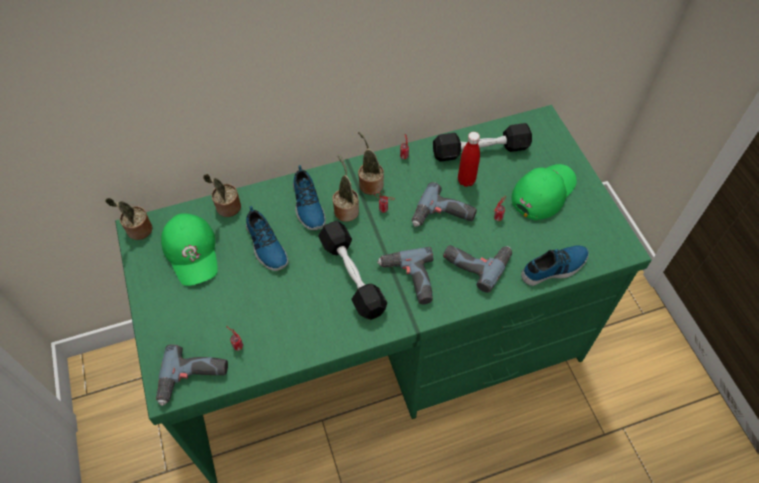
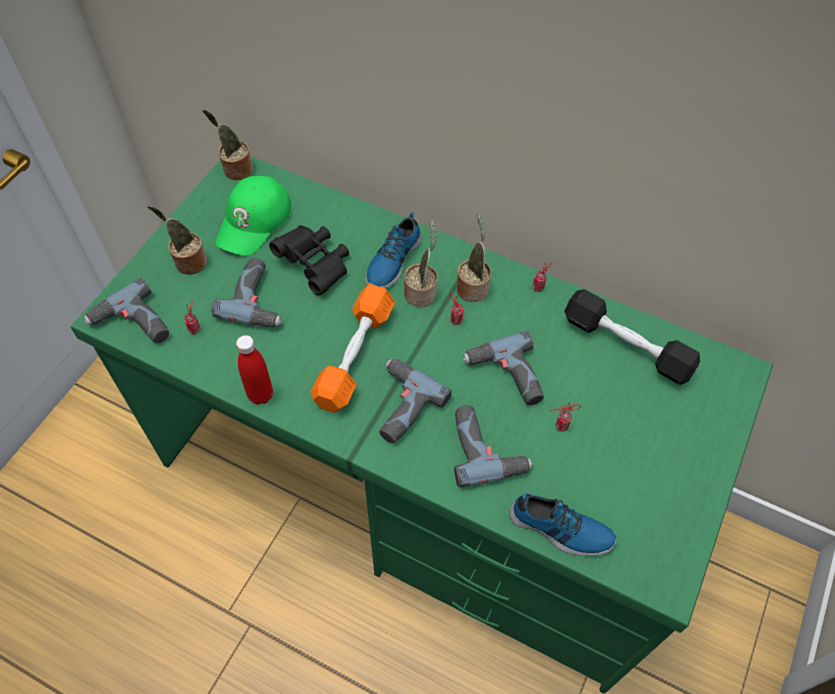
camera: 45 degrees right, 0 degrees up
potted plant [203,174,241,217] -> potted plant moved to [147,206,207,275]
shoe [246,206,289,271] -> black binoculars [269,225,349,295]
black dumbbell [318,221,387,320] -> orange dumbbell [311,284,395,413]
red bottle [458,132,480,187] -> red bottle moved to [236,335,273,405]
green cap [511,164,577,220] -> none
none -> power drill [212,258,282,328]

